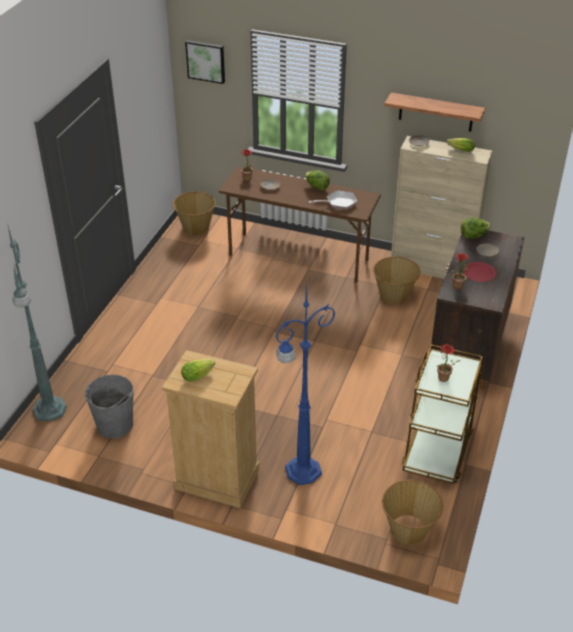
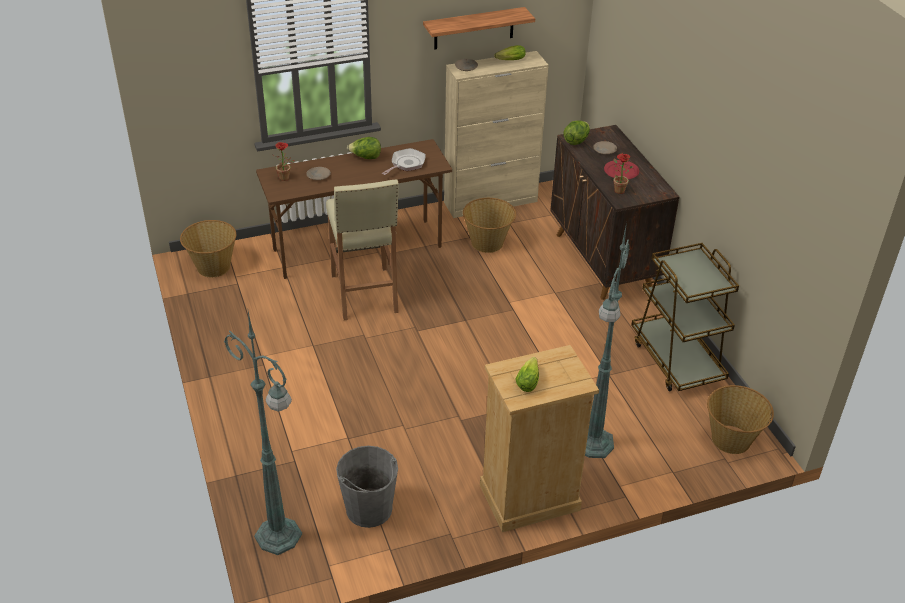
camera: 40 degrees left, 0 degrees up
picture [185,40,225,84] -> none
blue floor lamp [276,284,336,485] -> green floor lamp [585,222,630,458]
potted plant [437,344,460,382] -> none
none -> beige stool [326,179,399,320]

